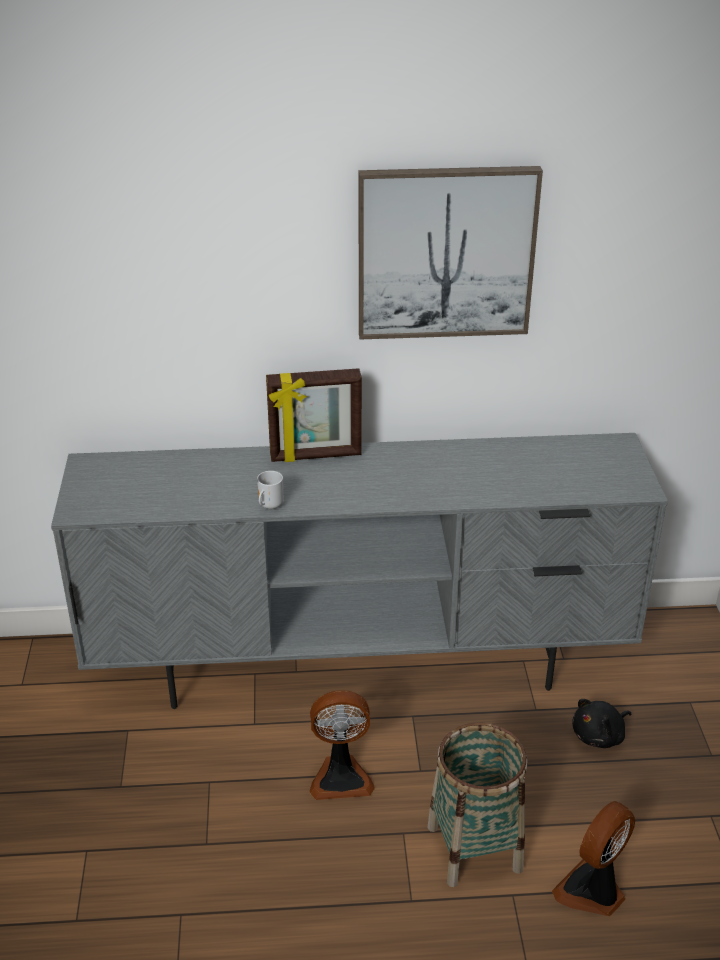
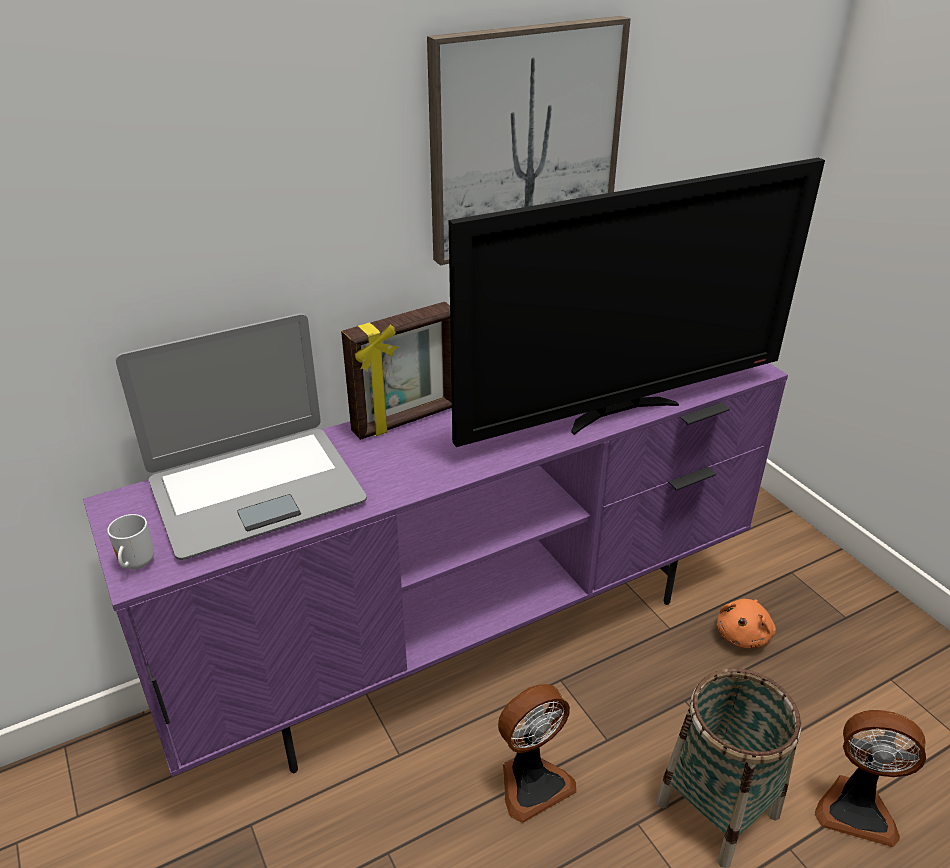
camera: 25 degrees left, 0 degrees up
grey tv stand [51,433,668,709] -> purple tv stand [83,363,788,777]
mug [257,471,283,510] -> mug moved to [107,514,154,569]
fan [552,801,635,916] -> fan turned 90 degrees counterclockwise [815,710,926,847]
black plush toy [572,699,631,748] -> orange plush toy [717,599,776,648]
none -> laptop [116,313,367,560]
none -> television [449,157,825,447]

